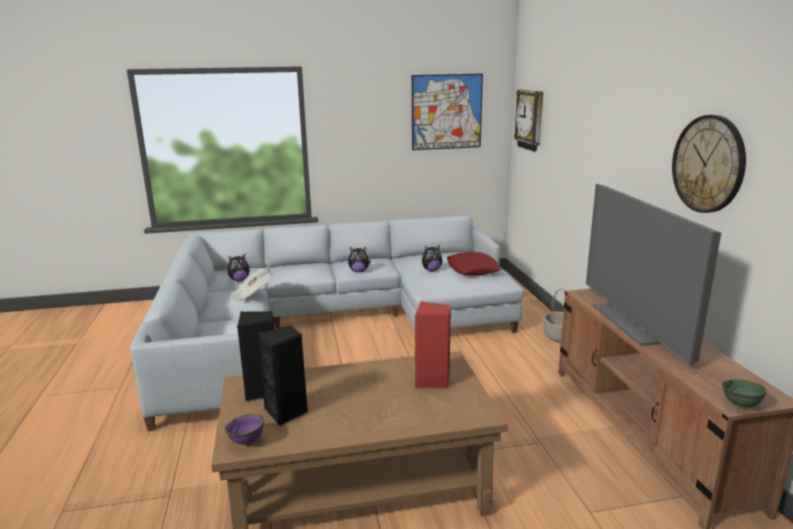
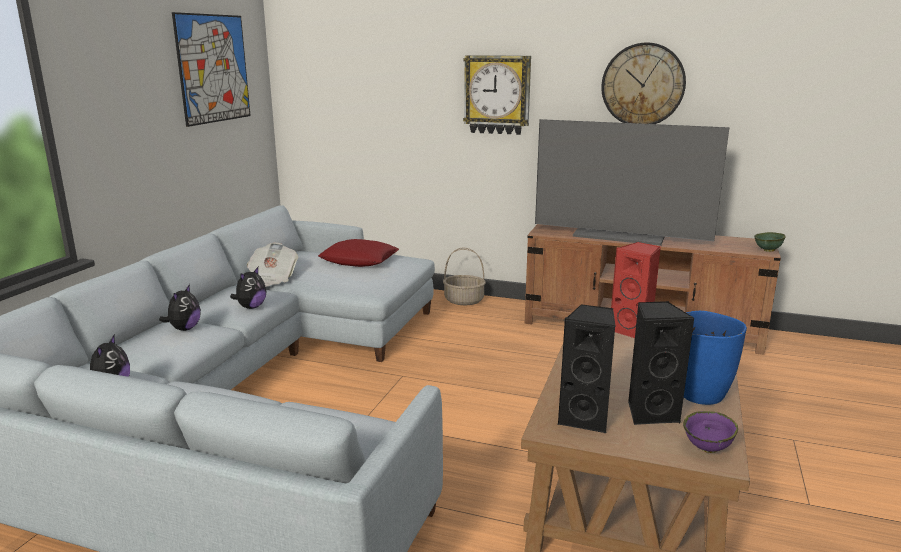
camera: 60 degrees left, 0 degrees up
newspaper [229,267,273,301] -> newspaper moved to [247,243,298,287]
plush toy [422,245,442,271] -> plush toy moved to [159,284,201,331]
wall clock [514,90,543,152] -> wall clock moved to [463,55,531,135]
none -> blue vase [684,311,747,405]

